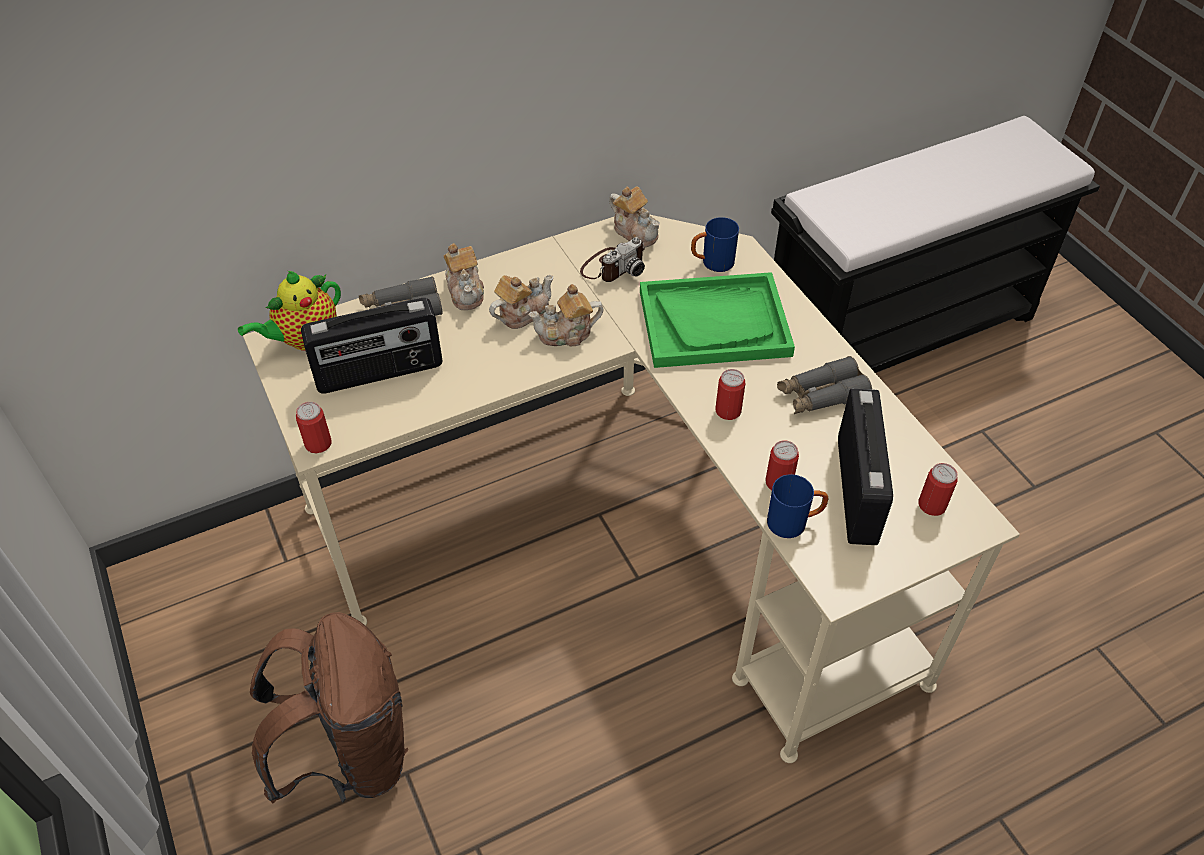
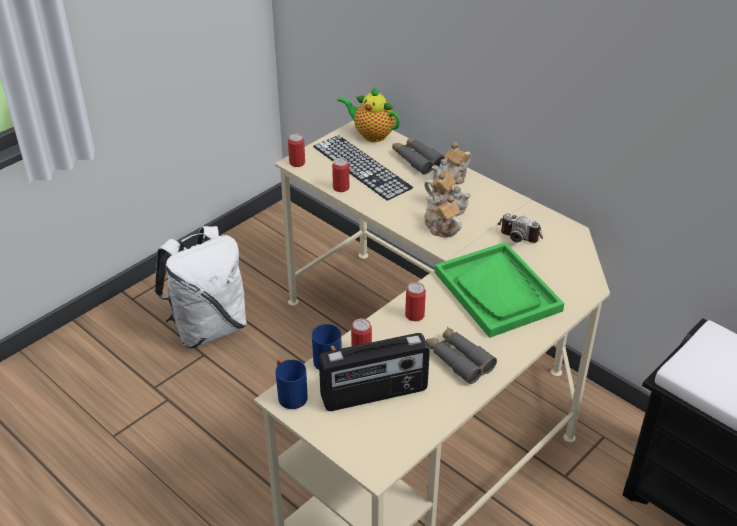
camera: 70 degrees right, 10 degrees down
brown backpack [250,612,408,804] -> white backpack [154,226,247,348]
radio [301,298,443,394] -> keyboard [313,135,413,201]
teapot [609,186,660,248] -> none
blue mug [691,217,739,272] -> blue mug moved to [275,359,308,409]
can [919,463,958,516] -> can moved to [332,158,349,192]

